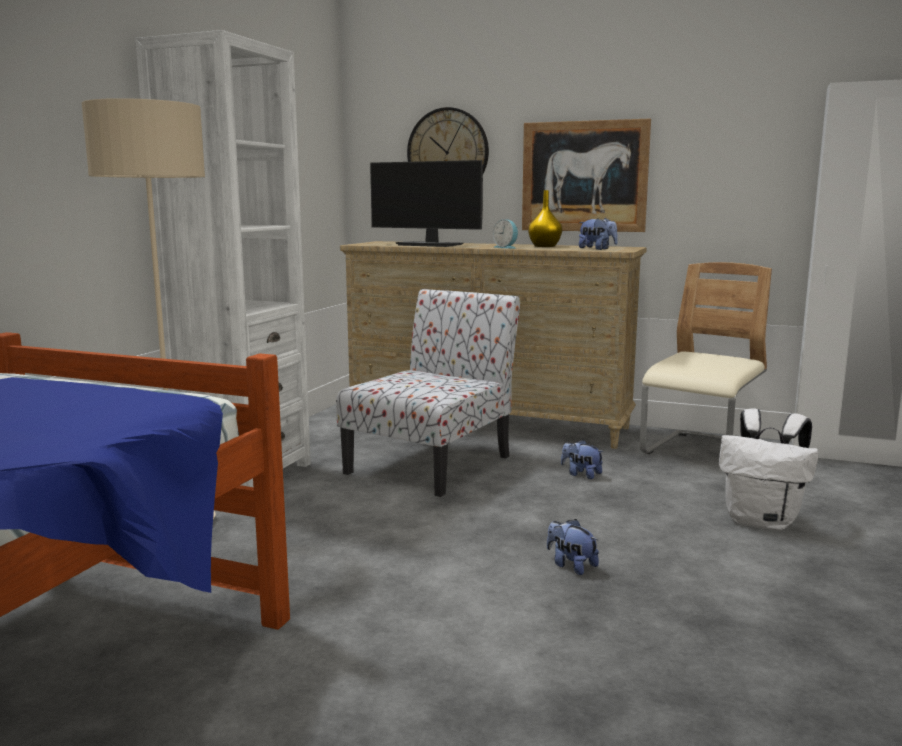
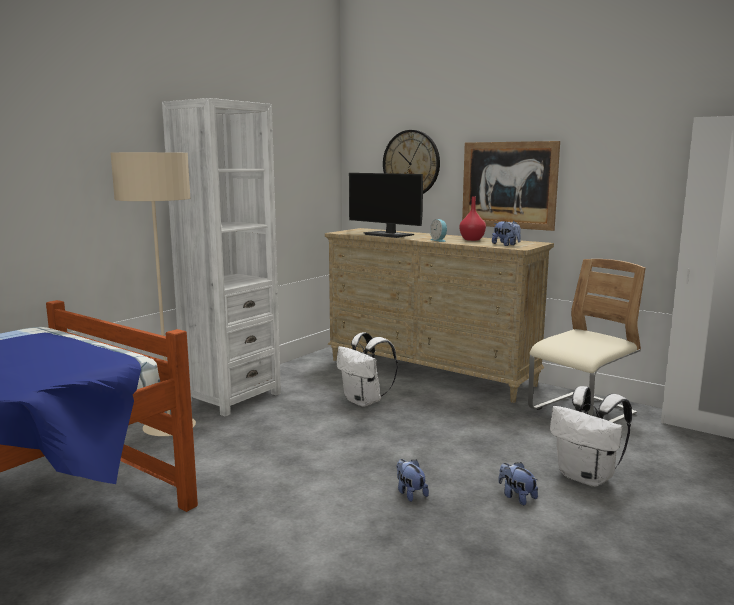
camera: 15 degrees right, 0 degrees up
chair [336,289,520,497] -> white backpack [337,332,398,407]
yellow vase [528,190,562,247] -> red vase [459,196,486,241]
plush toy [561,440,604,479] -> plush toy moved to [499,462,538,505]

